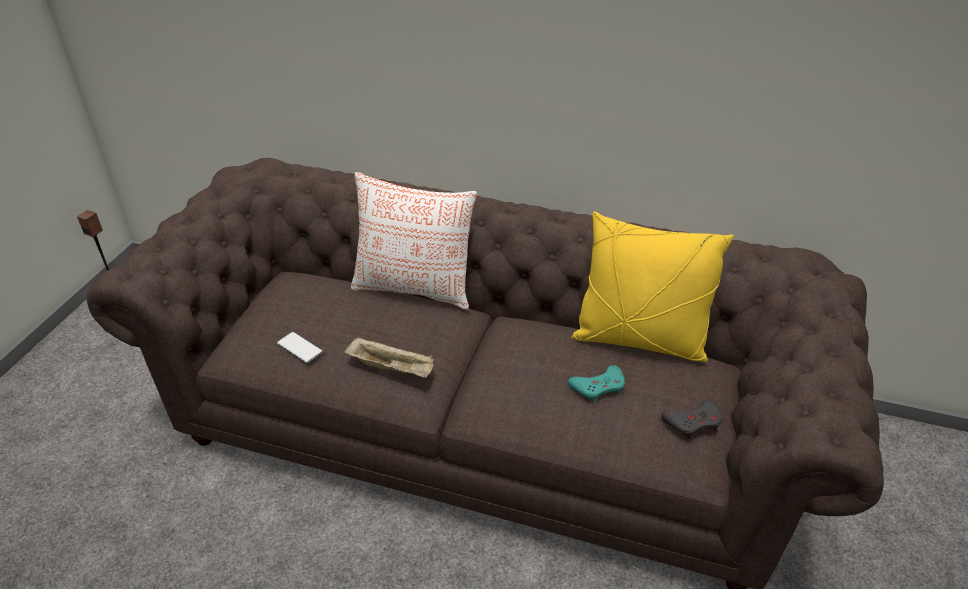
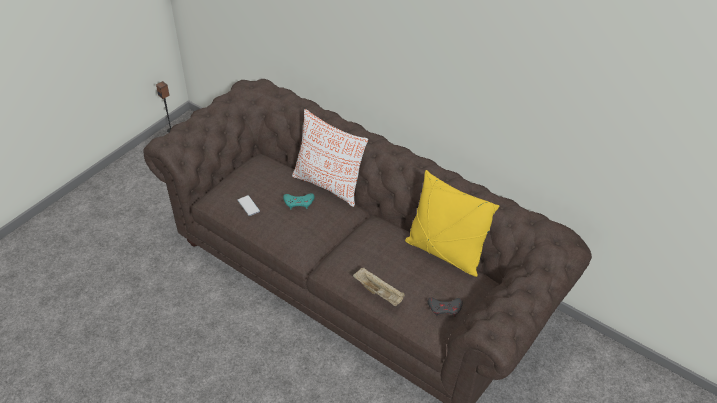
camera: 20 degrees right, 5 degrees up
beige tray [344,337,434,378] -> beige tray moved to [353,268,405,306]
turquoise game controller [568,365,625,402] -> turquoise game controller moved to [283,193,315,209]

